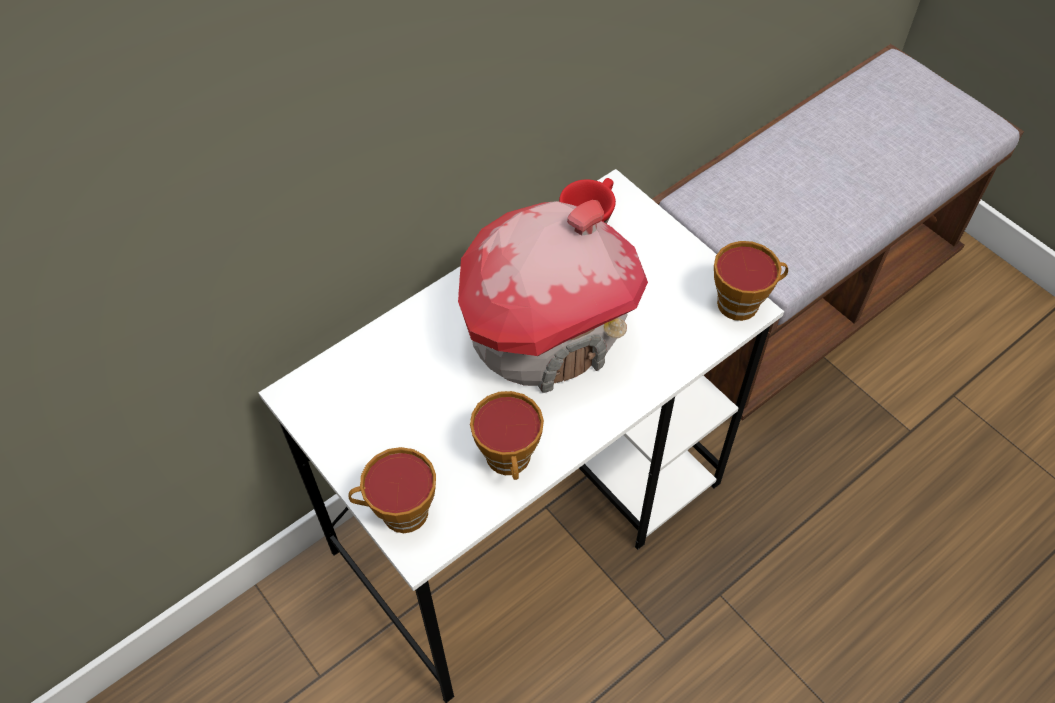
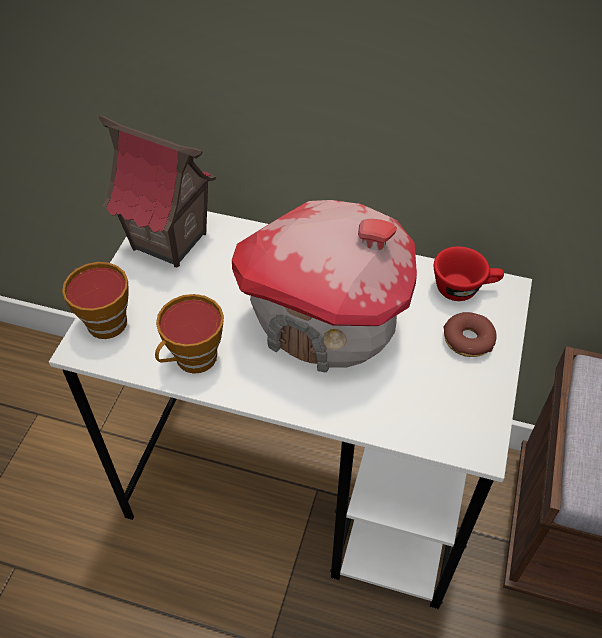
camera: 55 degrees right, 5 degrees down
cup [714,241,788,321] -> none
none -> toy house [99,115,216,267]
none -> donut [443,312,497,357]

